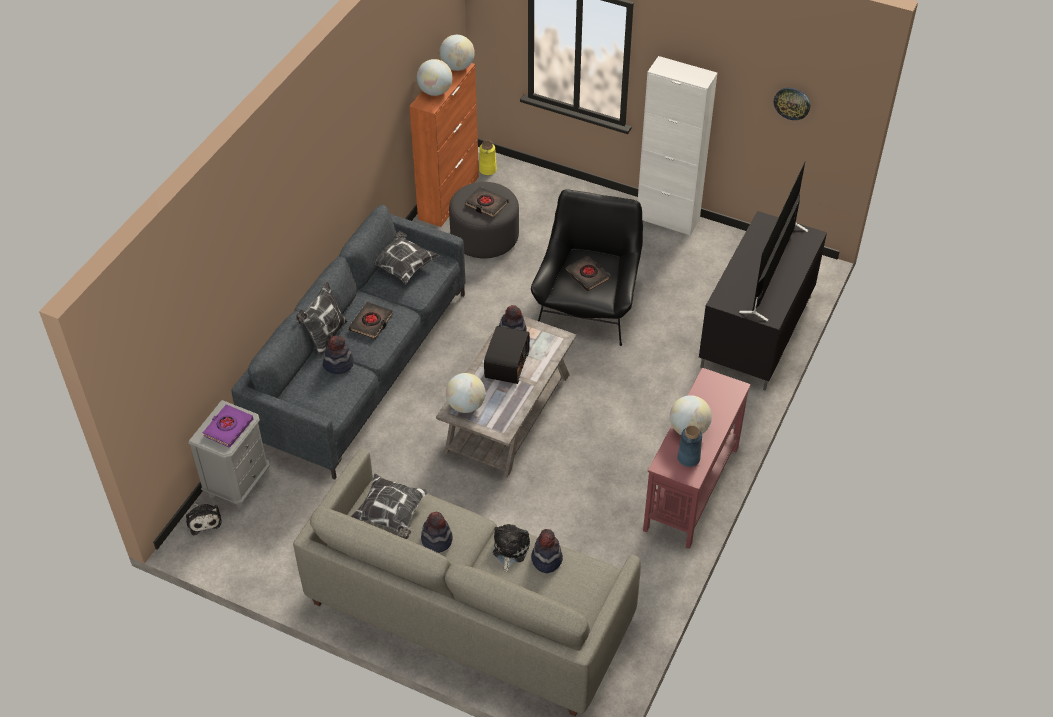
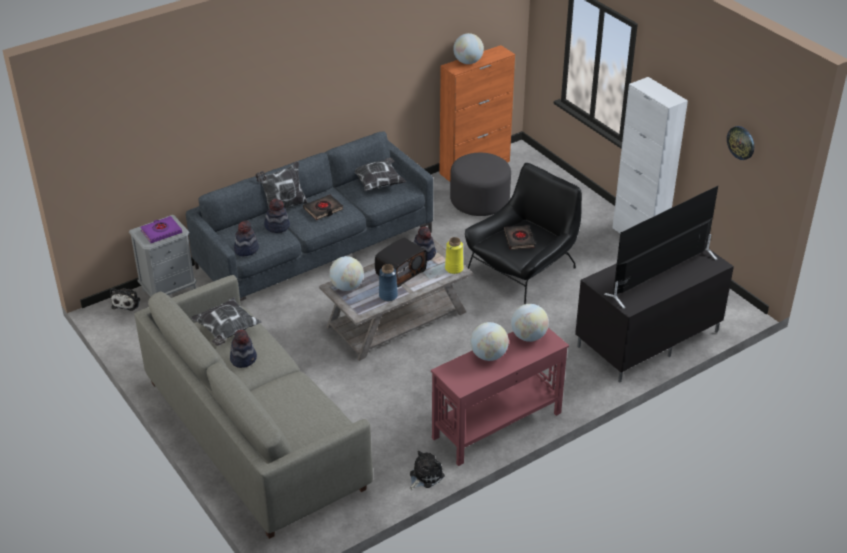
camera: 30 degrees right, 10 degrees down
globe [439,35,475,71] -> globe moved to [511,304,549,342]
black book [465,187,508,218] -> none
yellow vase [479,140,497,175] -> yellow vase moved to [445,237,463,274]
plush toy [493,524,530,572] -> plush toy moved to [410,451,445,490]
hat [531,529,563,573] -> hat moved to [234,221,259,256]
blue vase [677,426,702,467] -> blue vase moved to [379,264,398,301]

